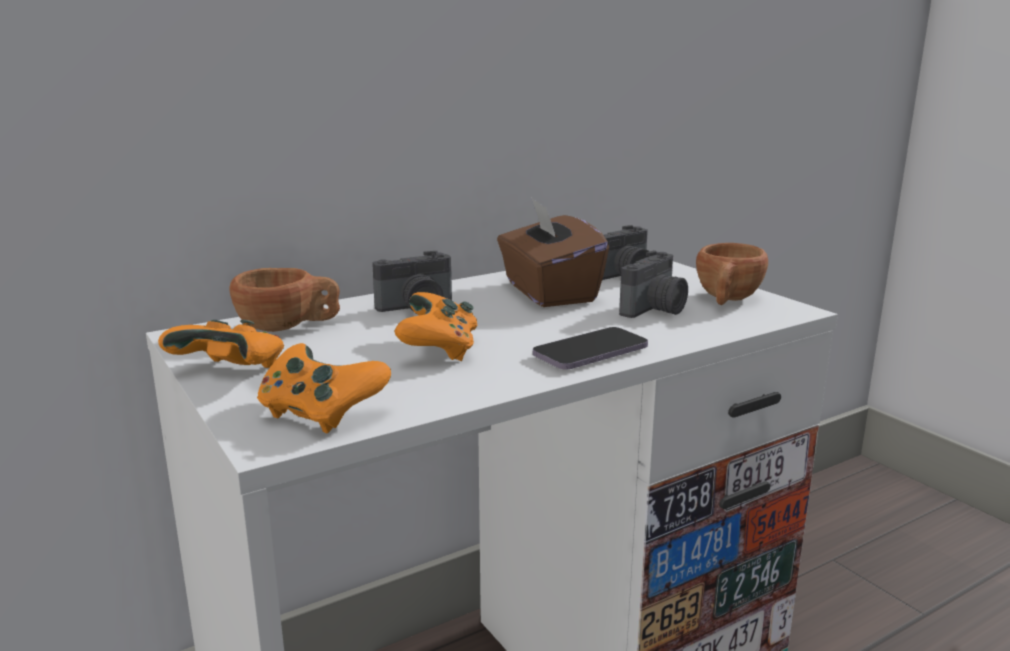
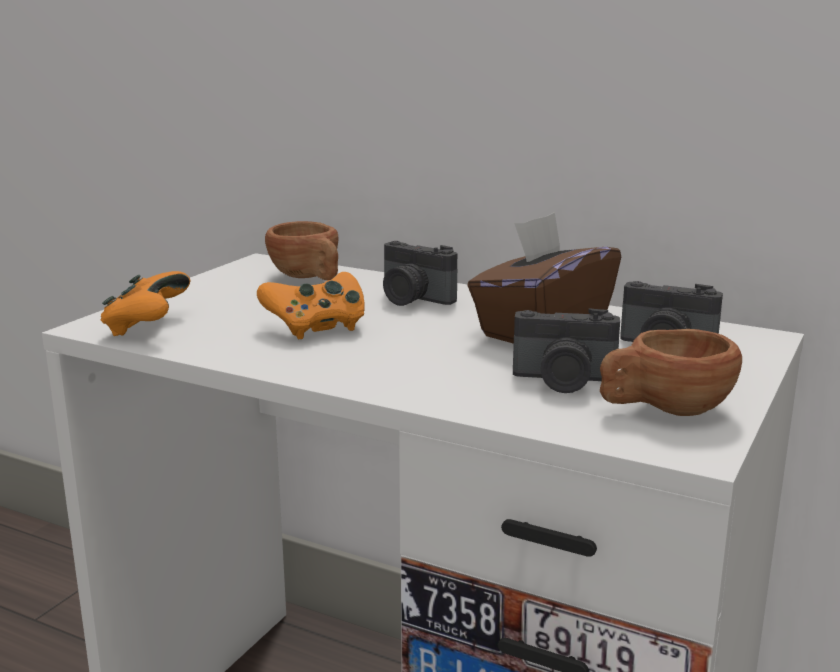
camera: 60 degrees right, 0 degrees up
orange game controller [158,320,284,368] -> none
phone [533,327,648,370] -> none

